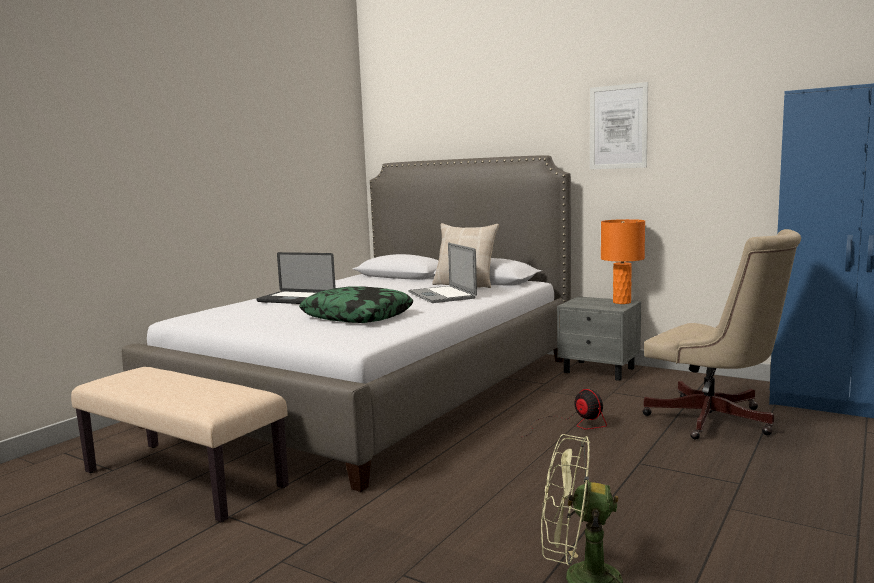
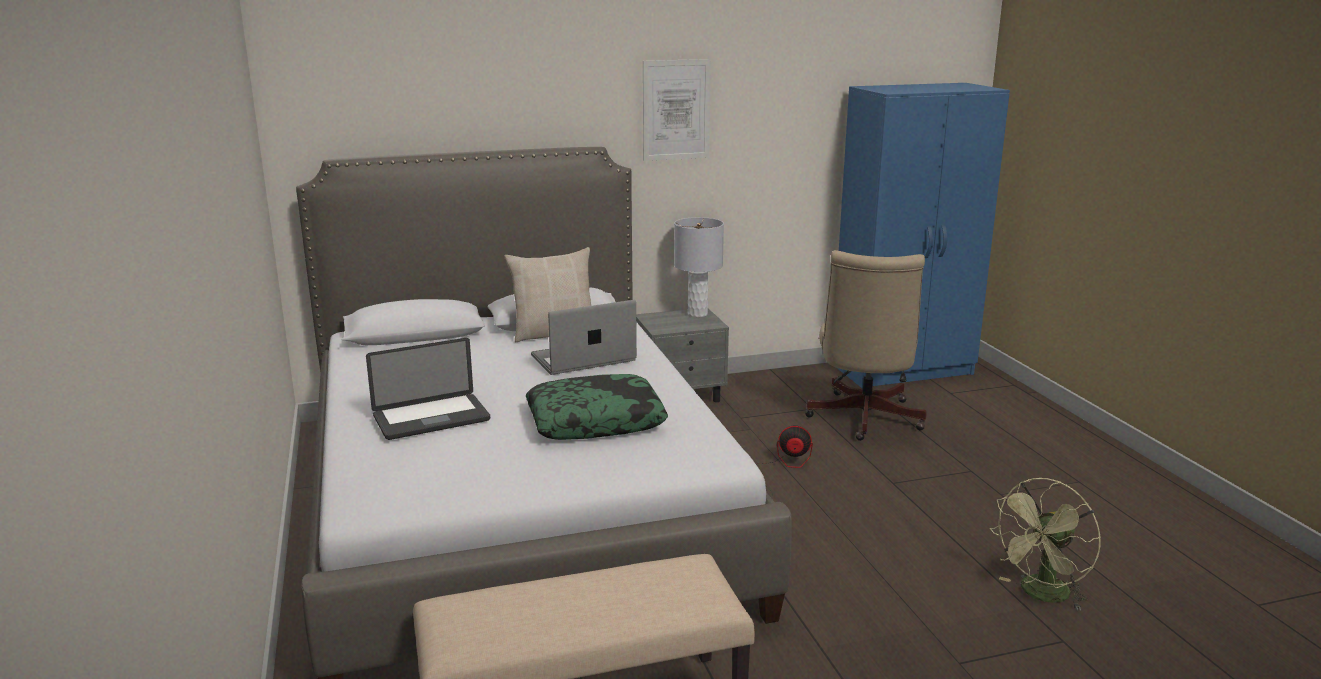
camera: 50 degrees left, 10 degrees up
laptop [408,243,477,303] -> laptop turned 135 degrees clockwise [531,300,637,375]
orange table lamp [601,219,645,304] -> grey table lamp [674,217,724,317]
beige office chair [642,229,801,440] -> beige office chair turned 105 degrees clockwise [805,250,927,441]

